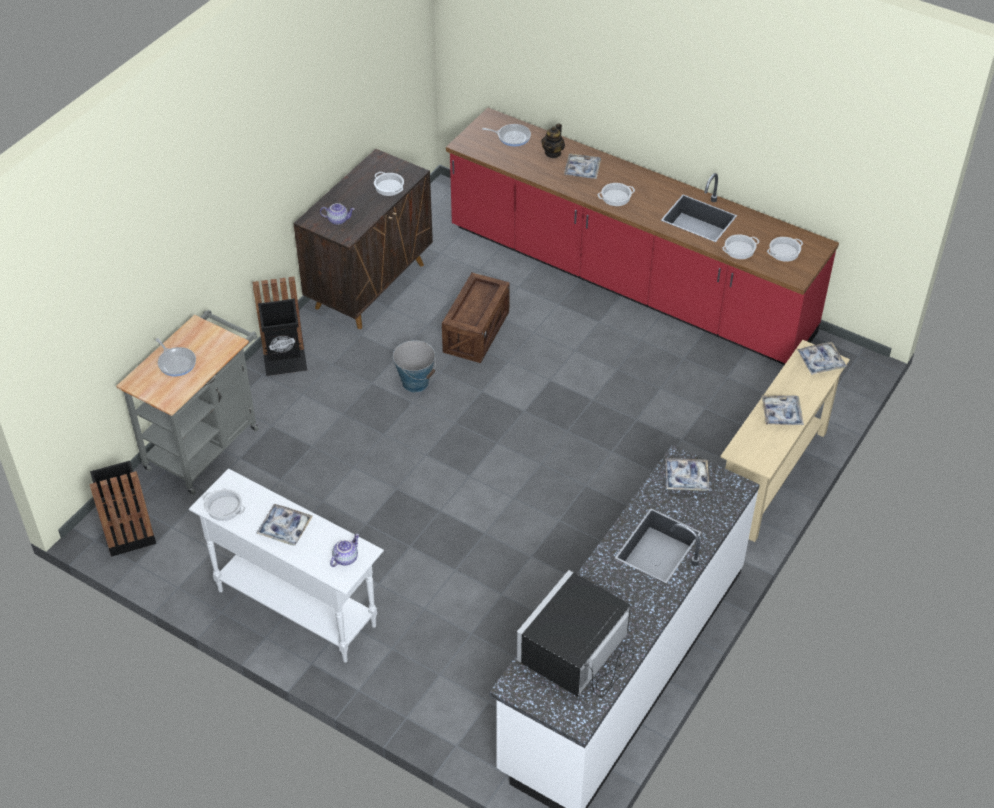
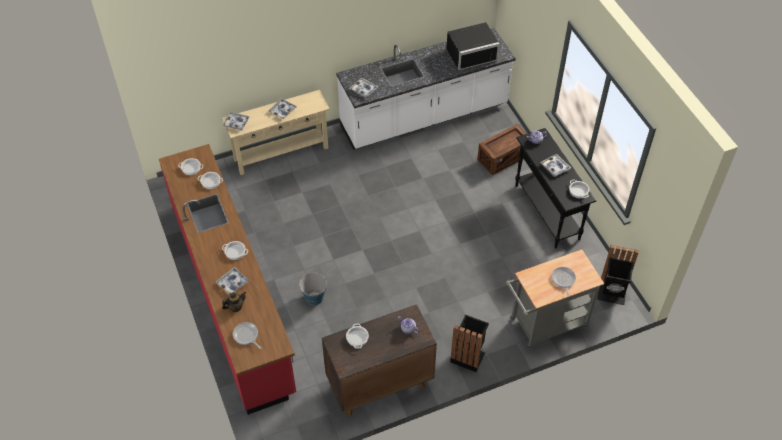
camera: 145 degrees left, 5 degrees up
white console table [189,468,384,663] -> black console table [515,128,596,248]
bucket [393,340,436,392] -> bucket moved to [299,272,327,305]
crate [442,272,510,363] -> crate moved to [477,124,527,175]

